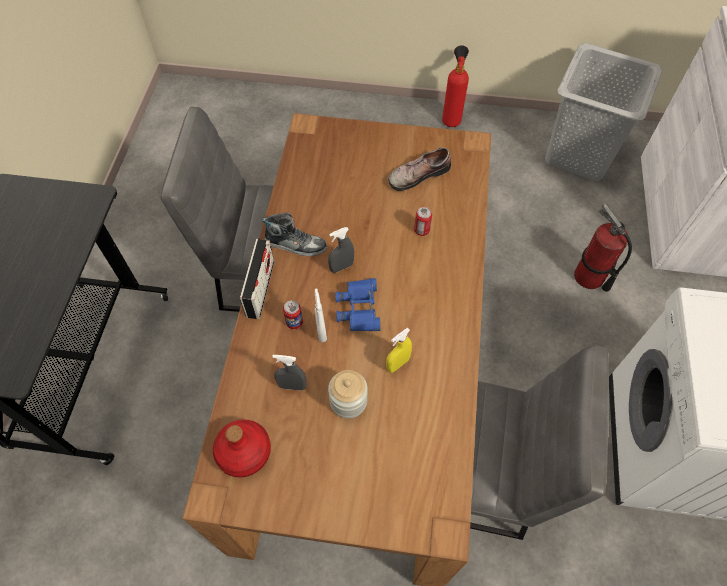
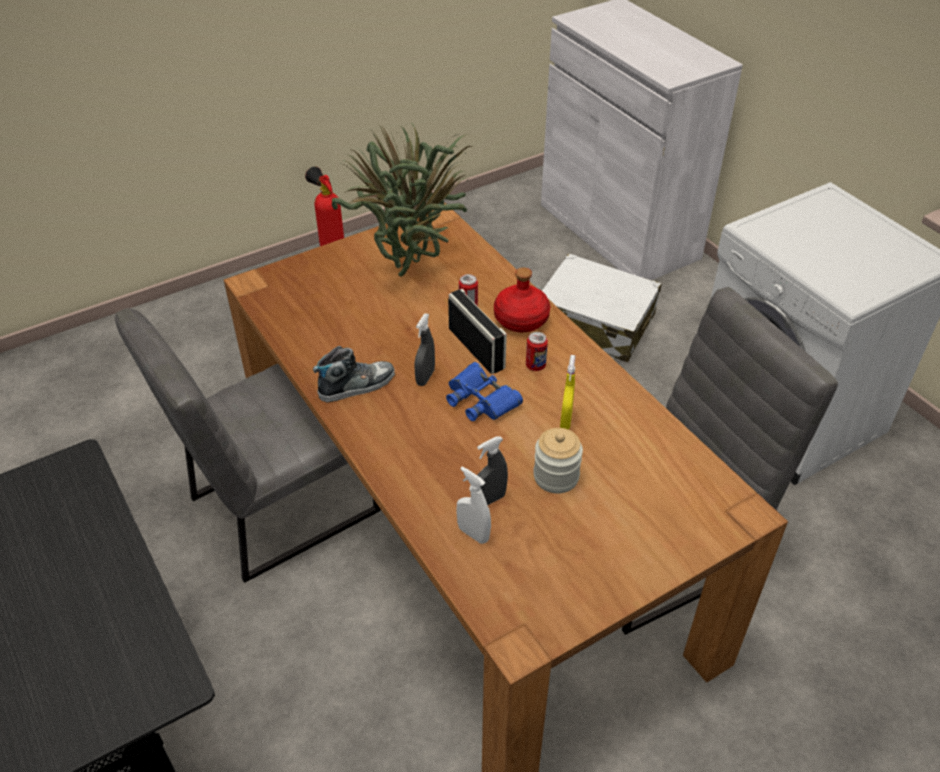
camera: 40 degrees left, 15 degrees down
red bottle [213,419,271,477] -> red bottle moved to [494,267,550,332]
radio [240,239,274,319] -> radio moved to [448,289,507,374]
can [283,300,303,329] -> can moved to [526,332,548,371]
white spray bottle [315,288,327,342] -> white spray bottle moved to [456,466,491,544]
shoe [388,147,451,191] -> potted plant [332,122,472,277]
grey laundry basket [545,43,663,181] -> none
fire extinguisher [574,204,632,292] -> white suitcase [542,253,662,362]

